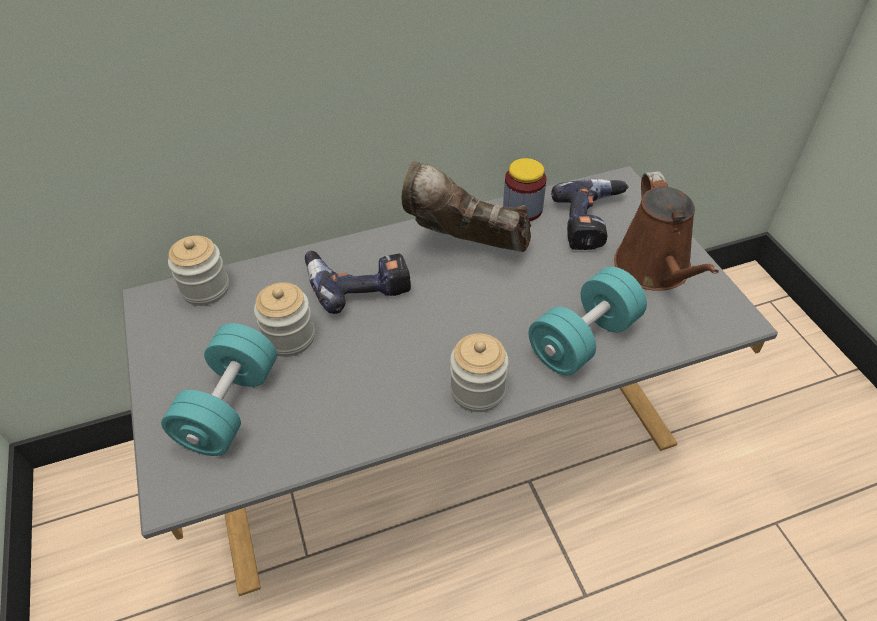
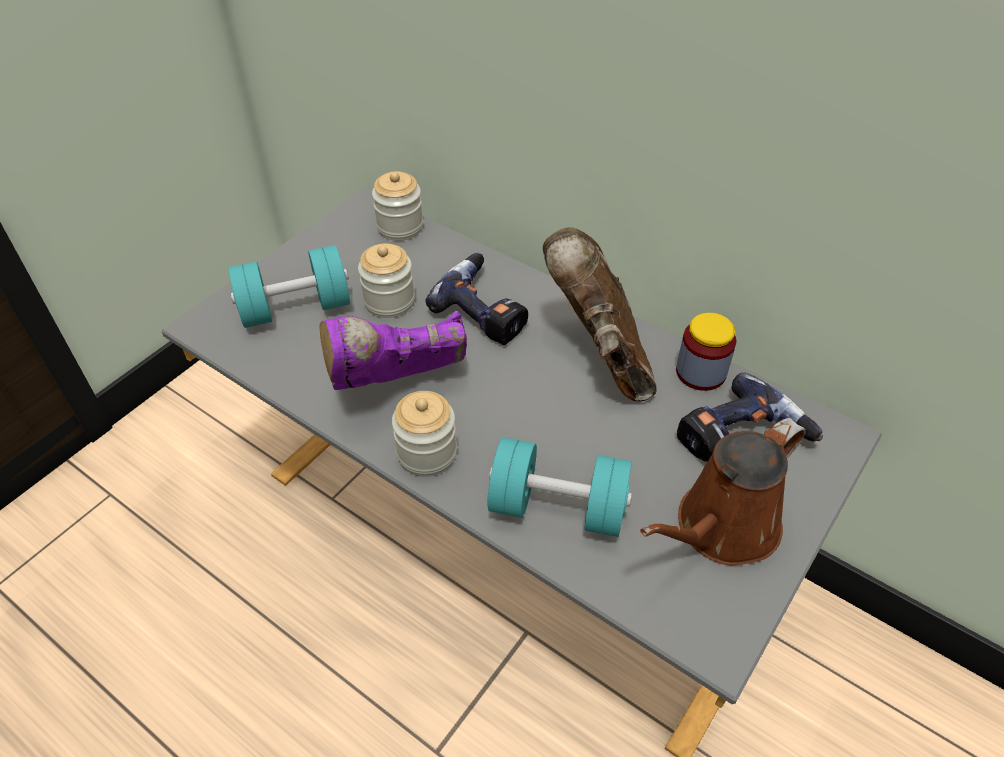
camera: 55 degrees right, 0 degrees up
none -> purple boot [320,311,467,390]

